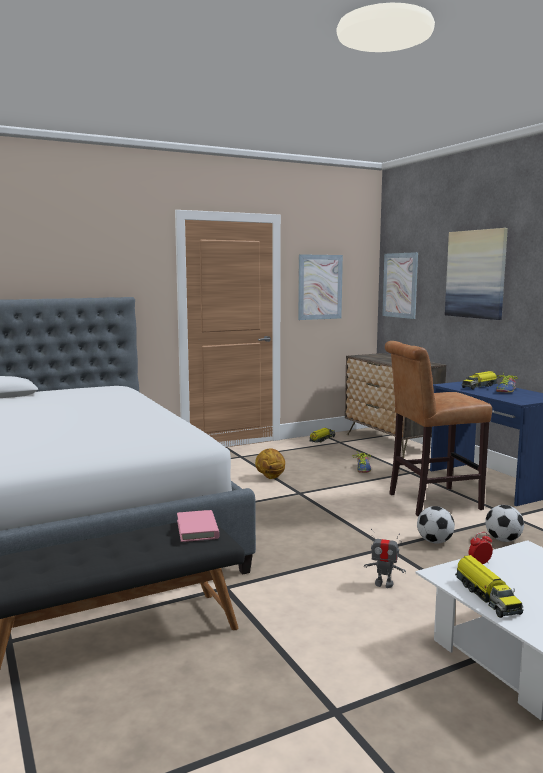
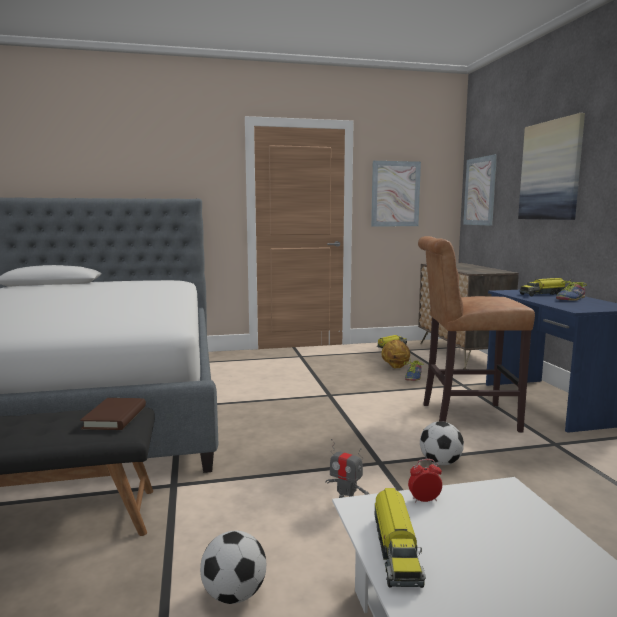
camera: 15 degrees right, 0 degrees up
pink book [177,510,220,542] -> brown book [80,398,146,430]
basketball [255,448,285,479] -> basketball moved to [381,340,410,368]
football [485,505,524,542] -> football moved to [200,530,266,604]

